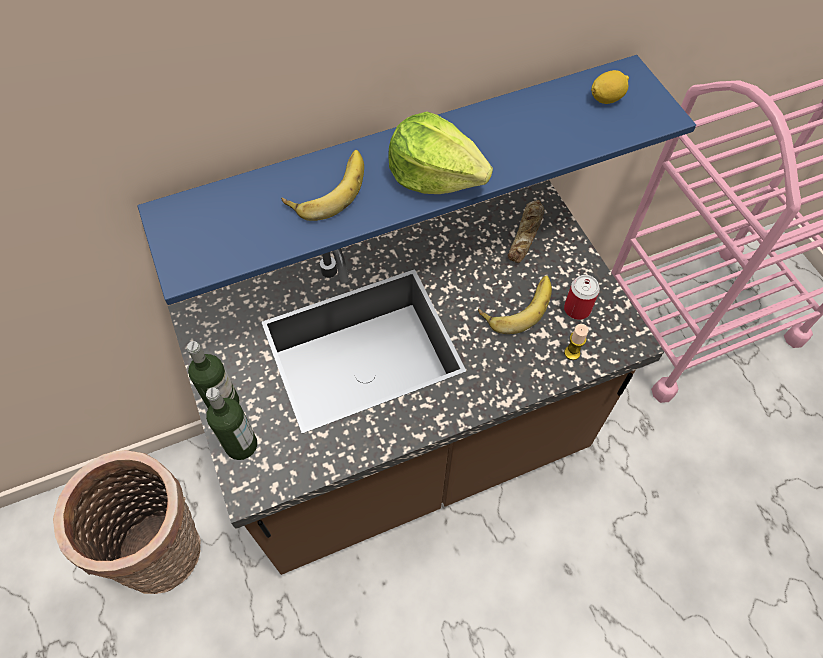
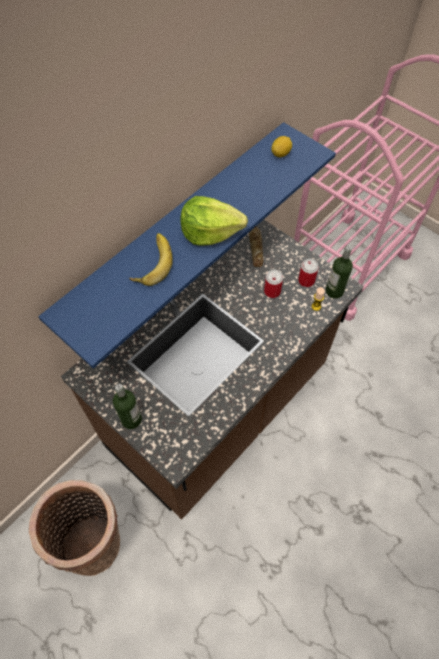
camera: 25 degrees left, 0 degrees up
bottle [206,387,257,460] -> bottle moved to [326,245,353,299]
banana [478,275,552,334] -> can [264,269,283,298]

